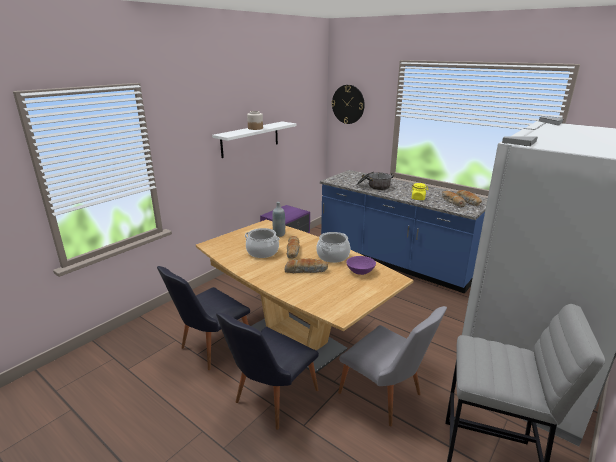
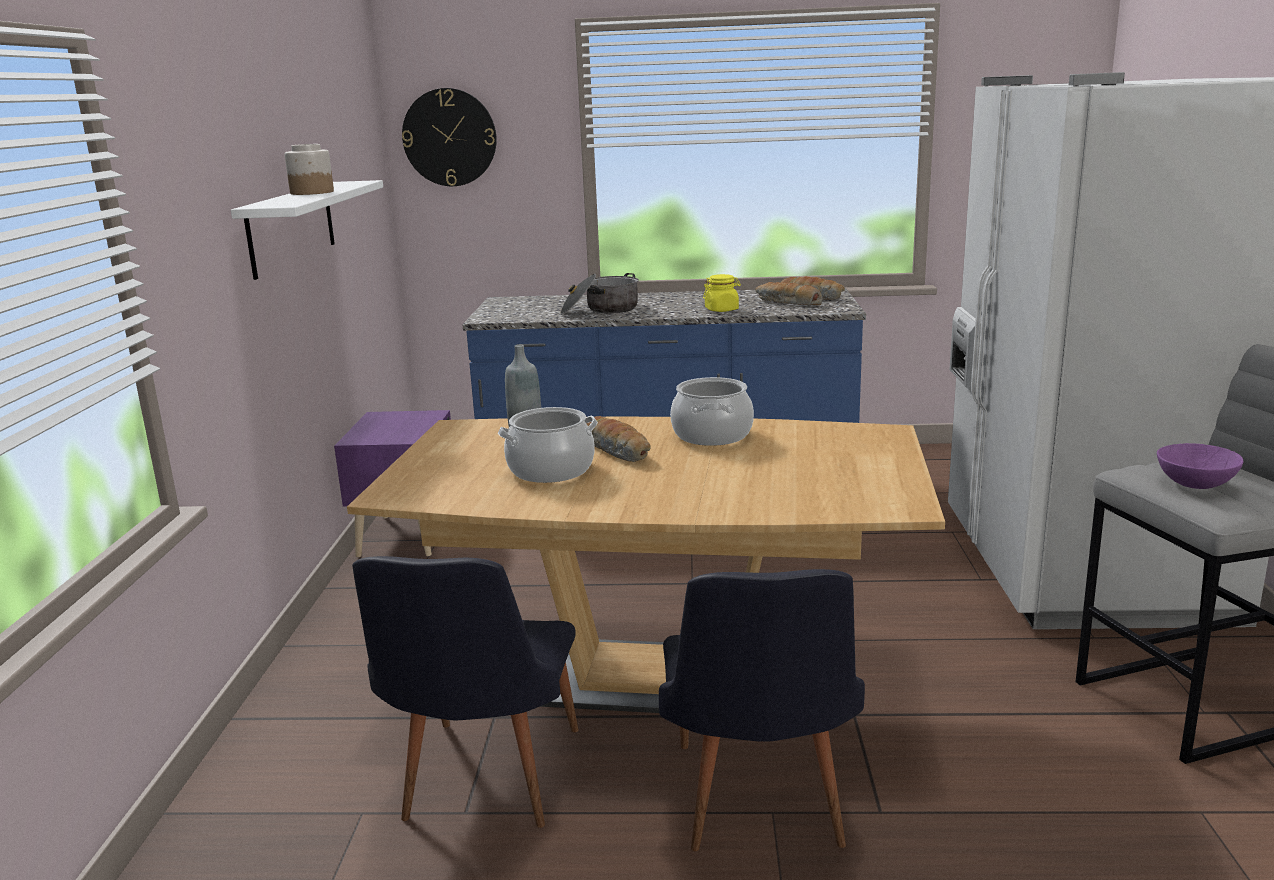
camera: 35 degrees left, 5 degrees down
bread [284,258,328,273] -> none
grey chair [338,306,447,427] -> none
purple bowl [346,256,376,275] -> purple bowl moved to [1157,443,1243,489]

